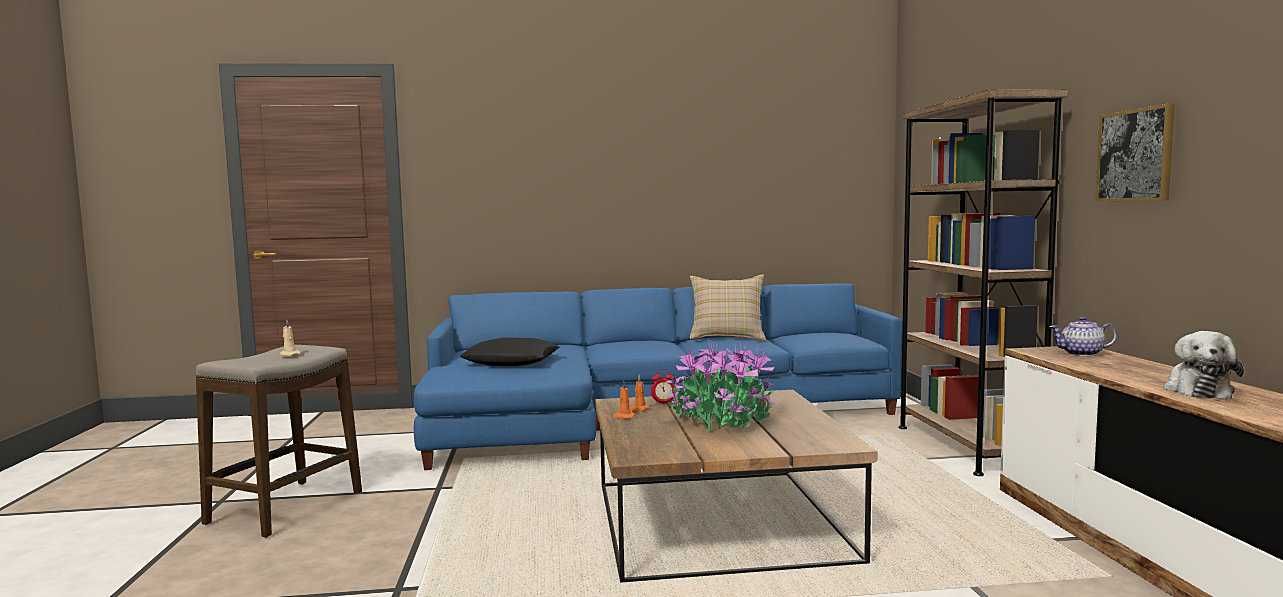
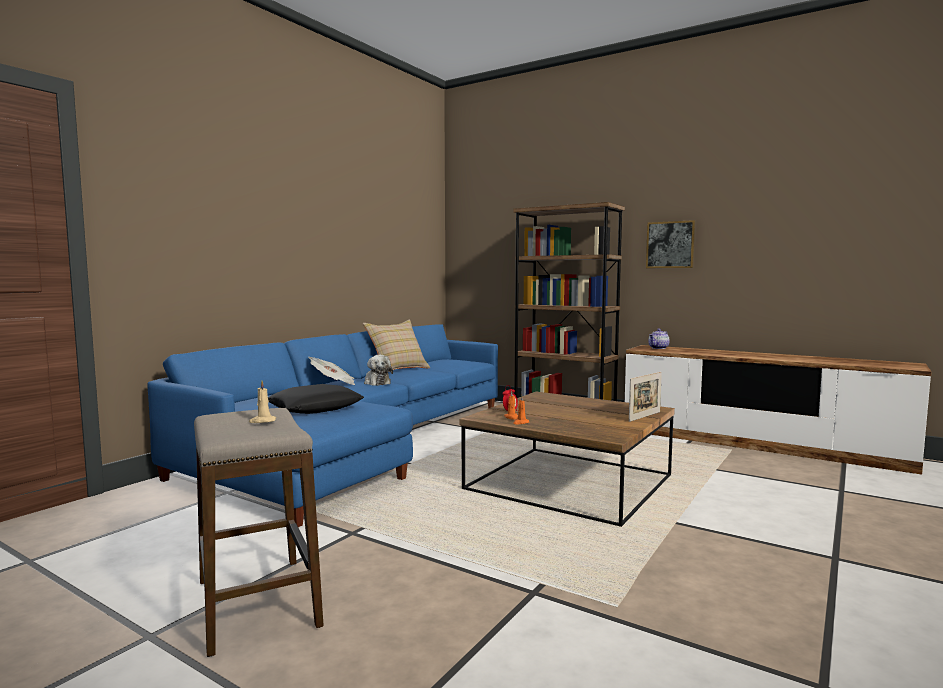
camera: 50 degrees left, 0 degrees up
potted plant [666,338,775,431] -> none
plush toy [1163,331,1244,399] -> plush toy moved to [364,355,393,386]
none -> newspaper [309,357,355,385]
none -> picture frame [629,372,662,422]

